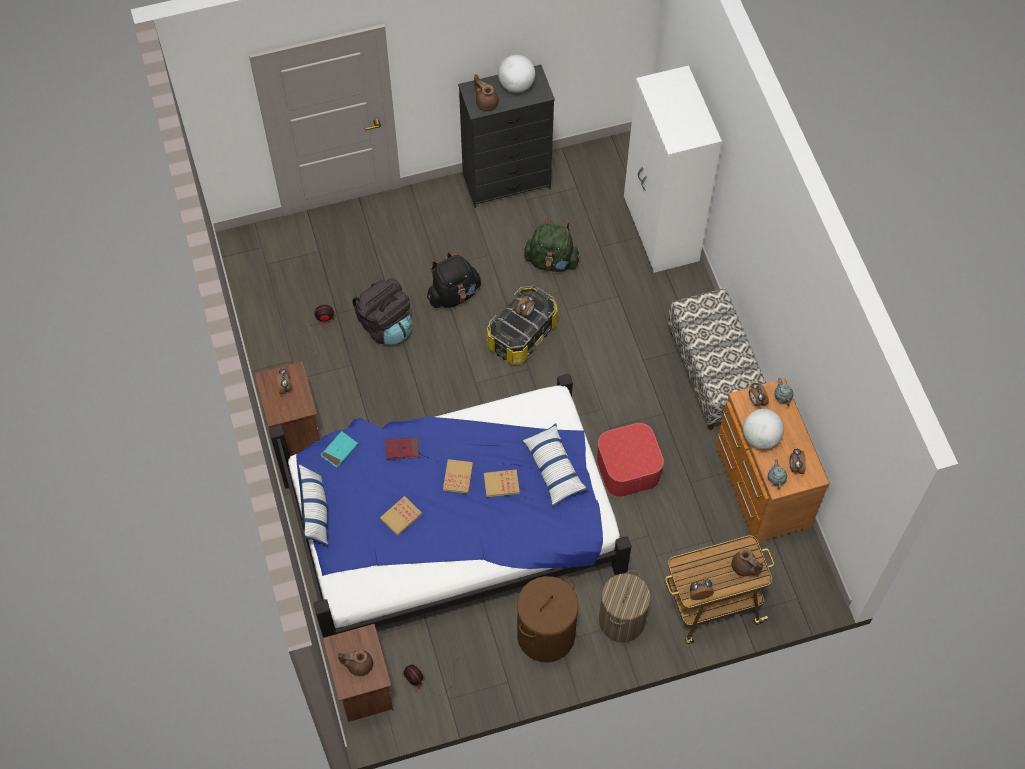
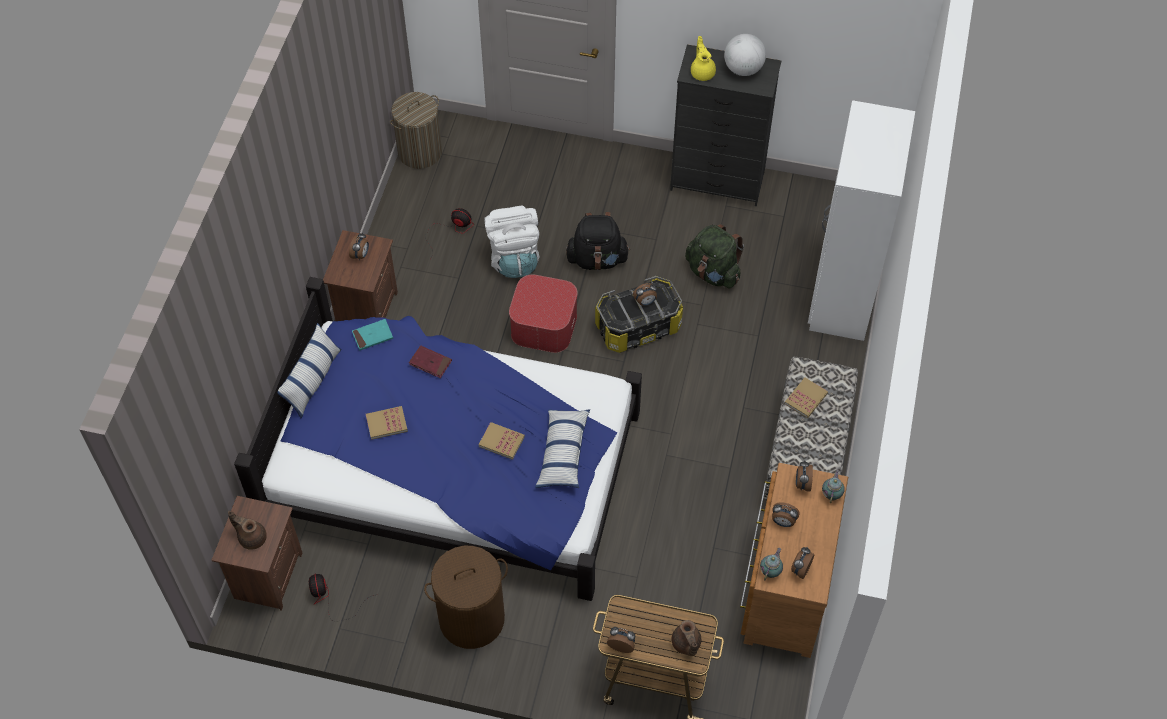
camera: 30 degrees right, 5 degrees down
black backpack [353,278,412,345] -> white backpack [484,205,539,278]
book [443,459,473,494] -> book moved to [785,377,828,418]
brown teapot [474,74,499,111] -> yellow teapot [691,36,716,81]
ottoman [597,423,664,497] -> ottoman moved to [509,274,578,353]
laundry basket [599,570,651,642] -> laundry basket moved to [390,92,442,169]
globe [743,409,784,449] -> alarm clock [772,502,800,527]

